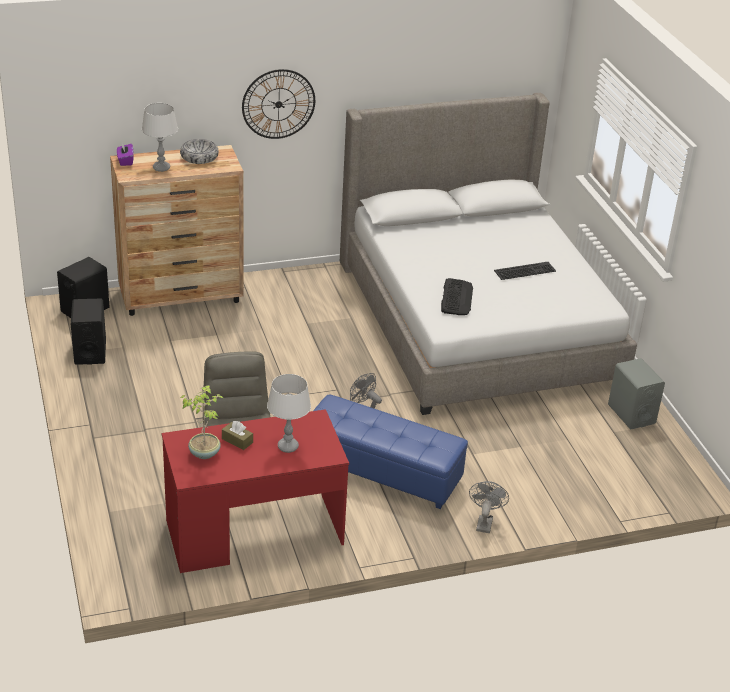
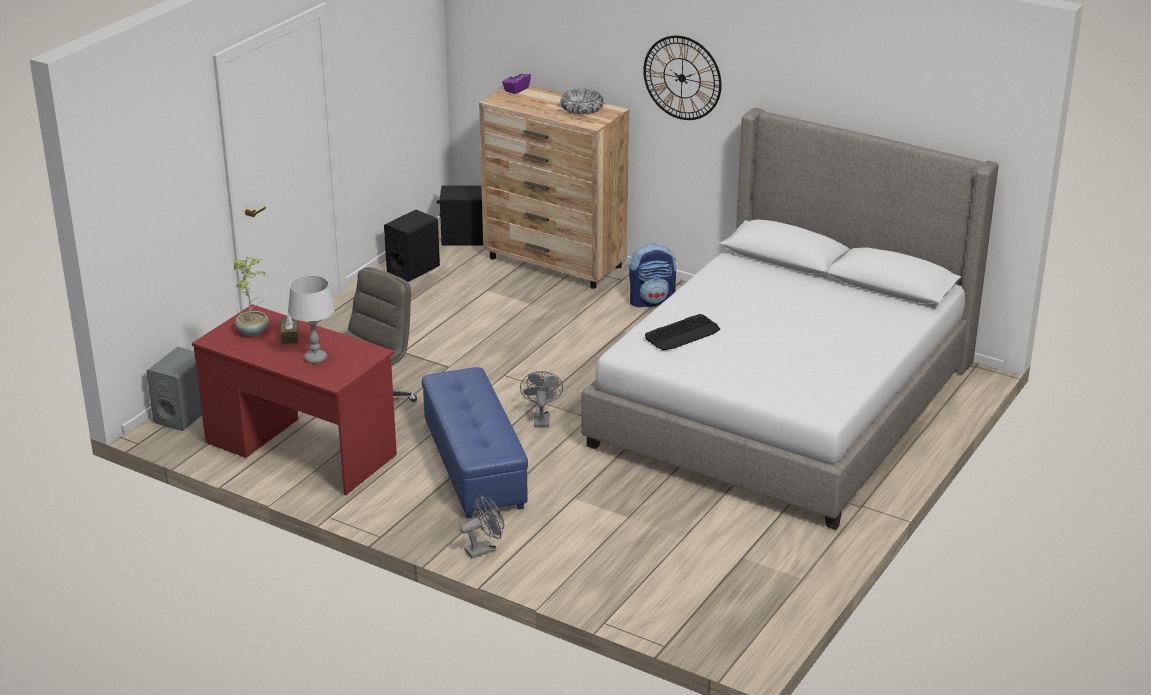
camera: 50 degrees right, 5 degrees down
grey table lamp [142,103,178,172] -> none
keyboard [494,262,556,280] -> none
grey speaker [608,358,665,429] -> grey speaker moved to [146,347,202,431]
none -> backpack [629,244,676,307]

